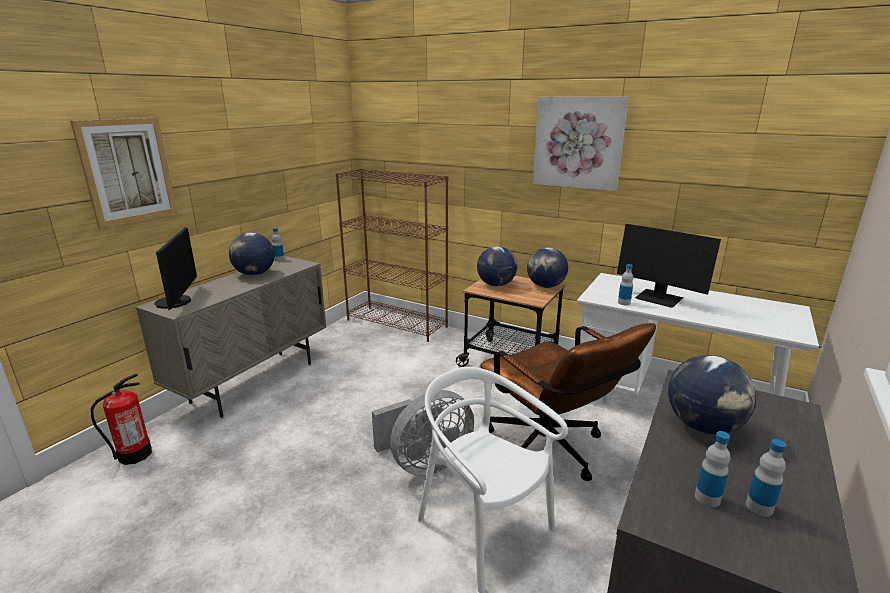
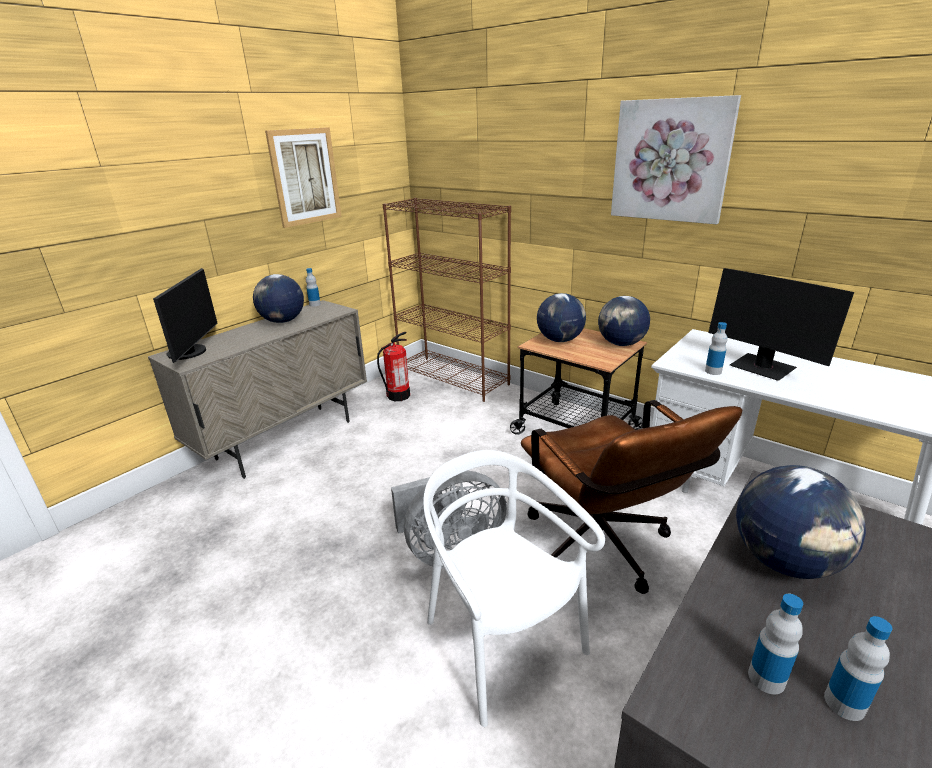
camera: 10 degrees right, 5 degrees up
picture [70,118,177,228] -> picture moved to [265,127,342,228]
fire extinguisher [91,374,152,465] -> fire extinguisher moved to [377,332,410,401]

